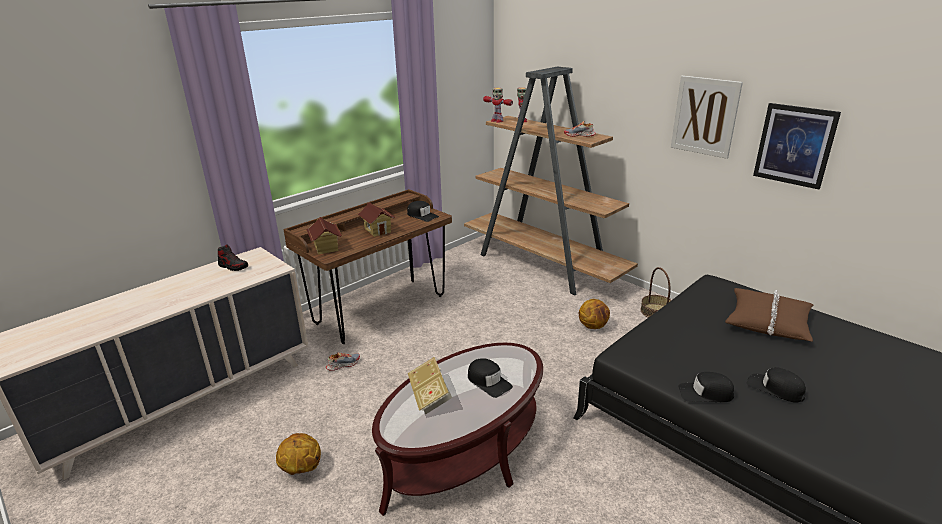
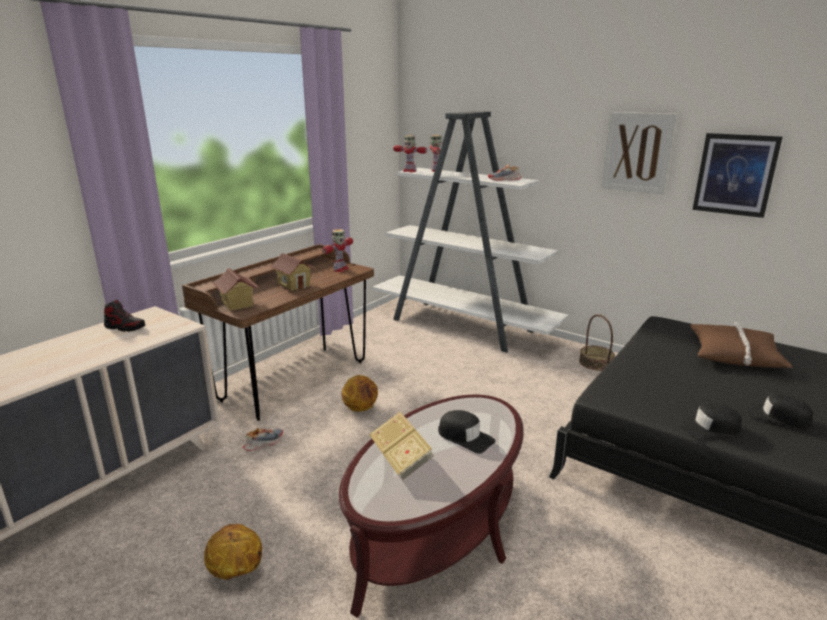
camera: 10 degrees left, 5 degrees down
black cap [407,201,439,222] -> toy robot [322,229,353,272]
brown bookcase [464,67,638,295] -> white bookcase [372,111,569,353]
basketball [579,299,610,329] -> basketball moved to [342,375,378,412]

